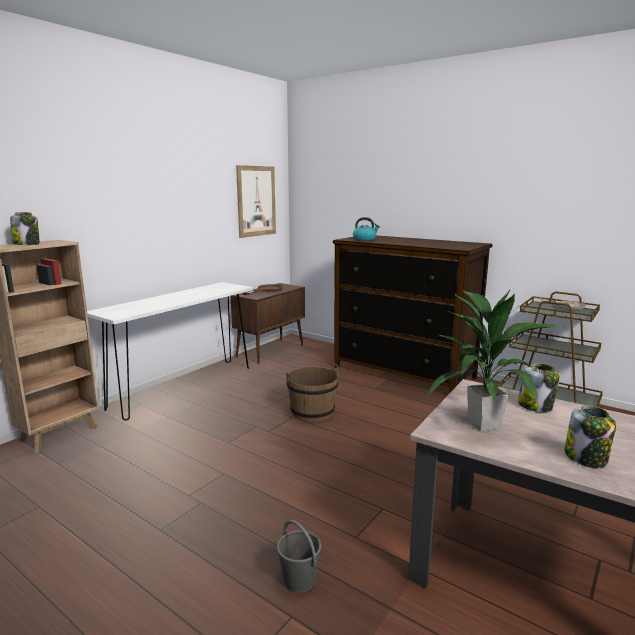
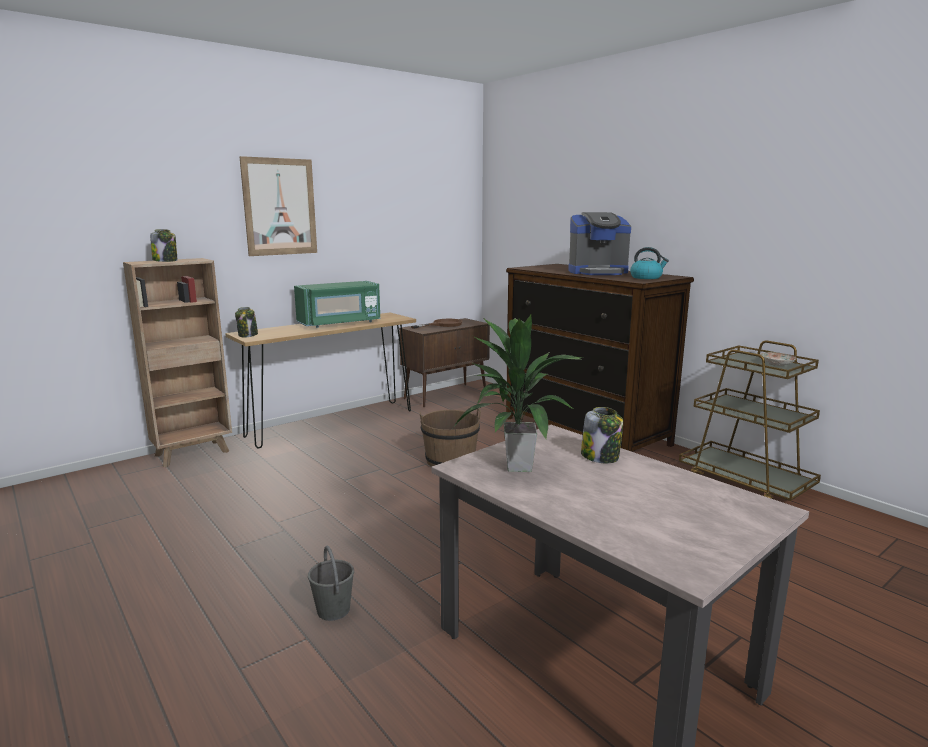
camera: 15 degrees right, 0 degrees up
white console table [87,282,253,420] -> brown console table [225,313,416,449]
picture [236,165,276,238] -> picture moved to [239,156,317,256]
kettle [353,217,380,241] -> kettle moved to [630,247,669,279]
jar [564,405,616,468] -> jar moved to [235,307,258,337]
none -> green microwave [294,281,381,328]
none -> coffee machine [568,212,631,275]

